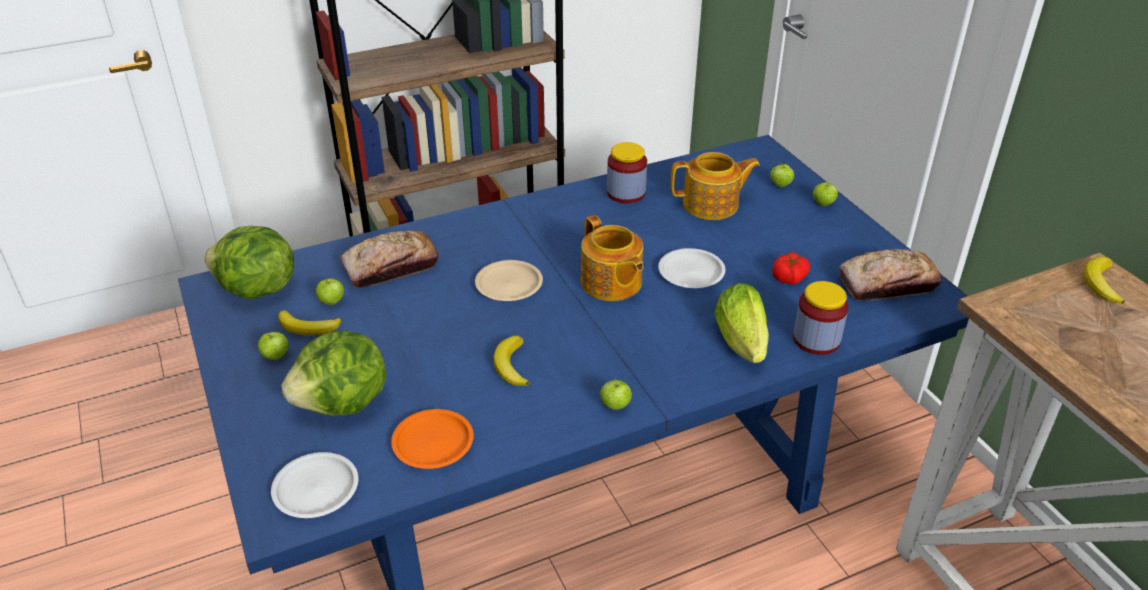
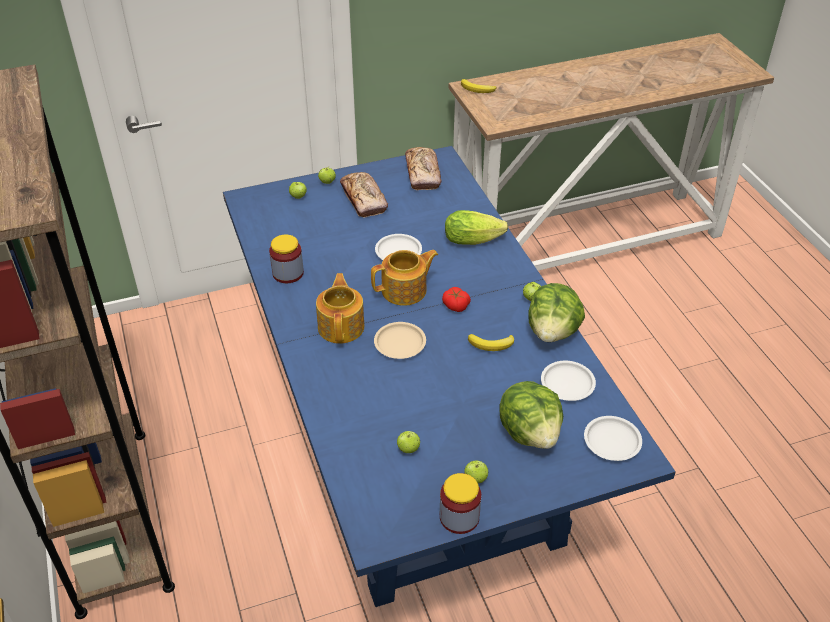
camera: 85 degrees left, 5 degrees up
lettuce [204,226,294,300] -> lettuce moved to [528,283,585,342]
banana [278,310,342,335] -> none
bread [340,231,438,288] -> bread moved to [340,172,388,218]
orange plate [391,409,474,469] -> white plate [541,361,596,401]
teapot [671,152,760,220] -> teapot moved to [316,273,364,344]
tomato [772,252,810,285] -> tomato moved to [442,287,471,312]
jar [793,281,848,355] -> jar moved to [440,473,481,534]

